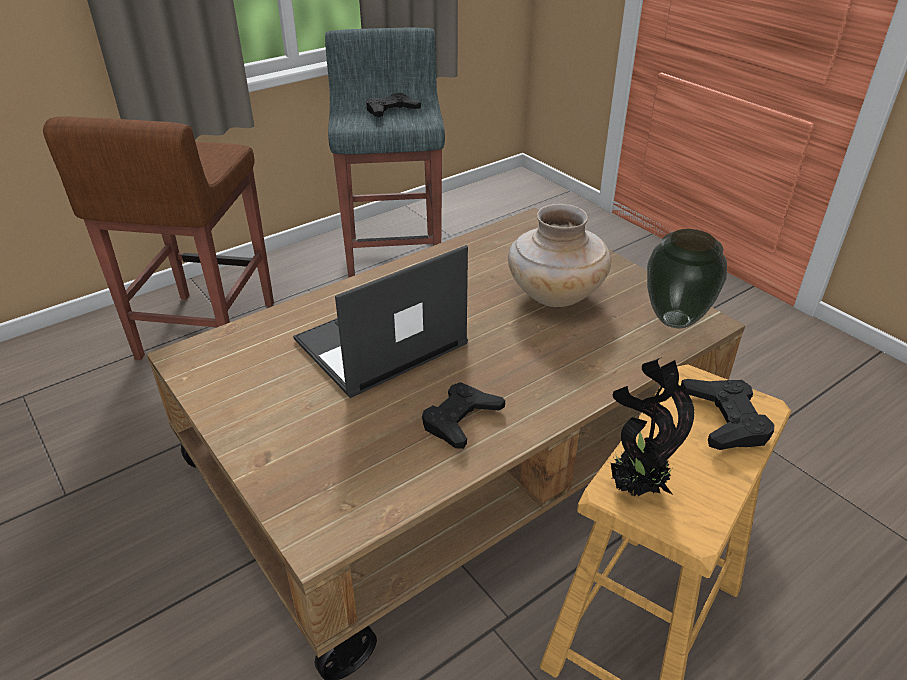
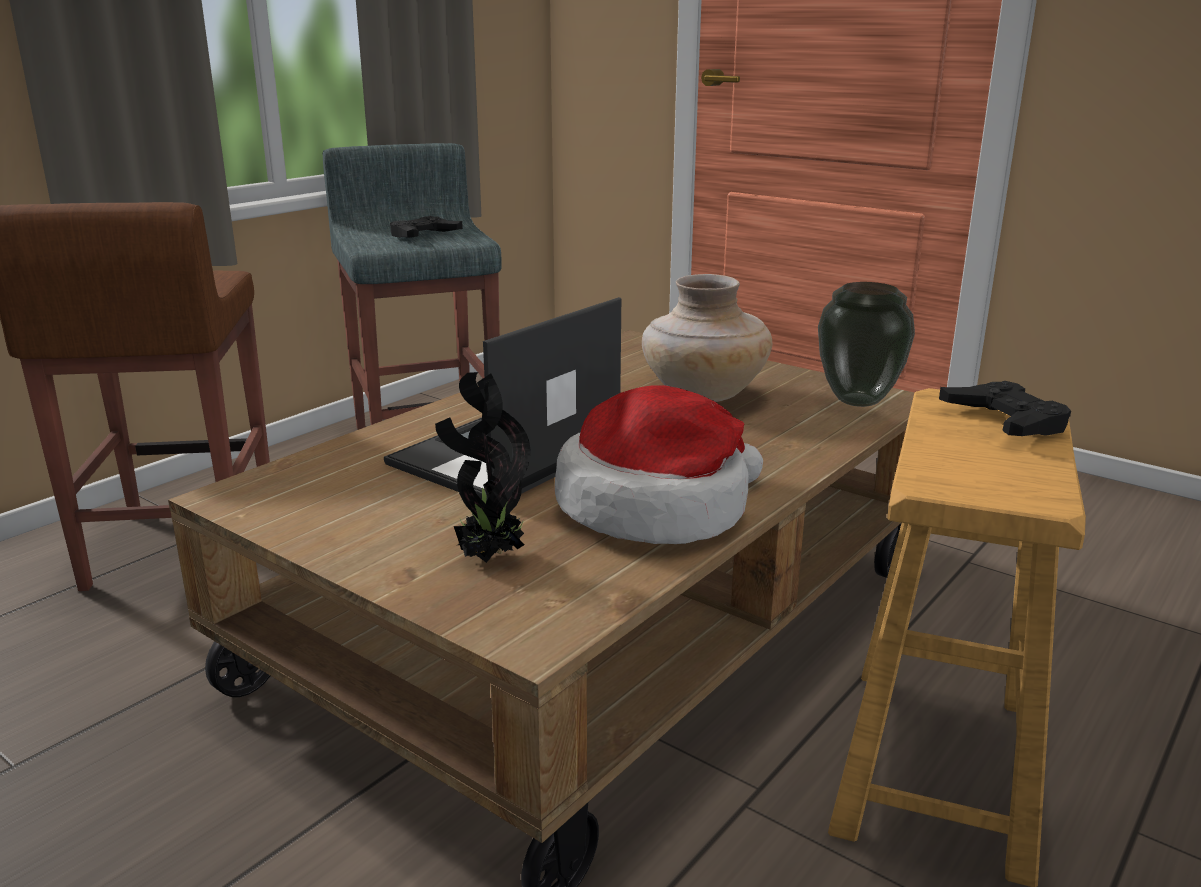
camera: 15 degrees left, 15 degrees down
black game controller [422,382,505,449] -> hat [555,385,763,544]
potted plant [611,357,694,496] -> potted plant moved to [435,372,530,563]

